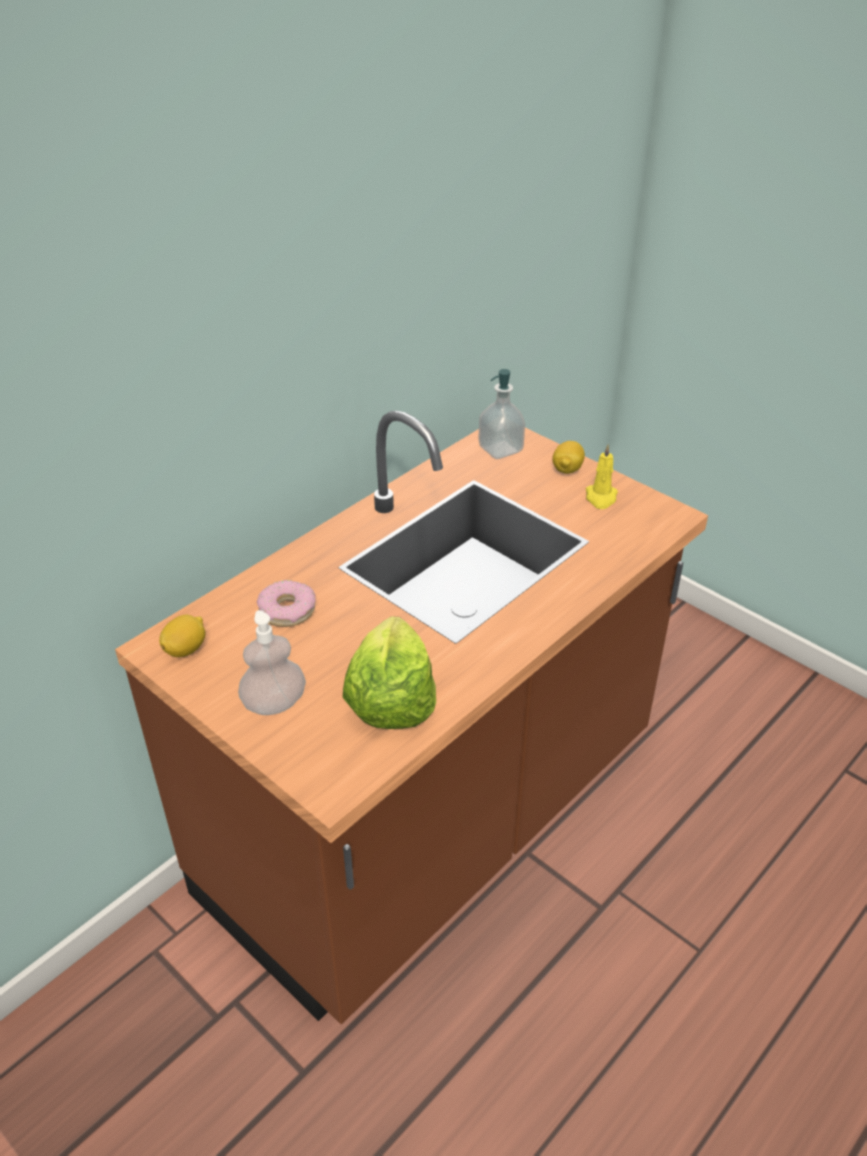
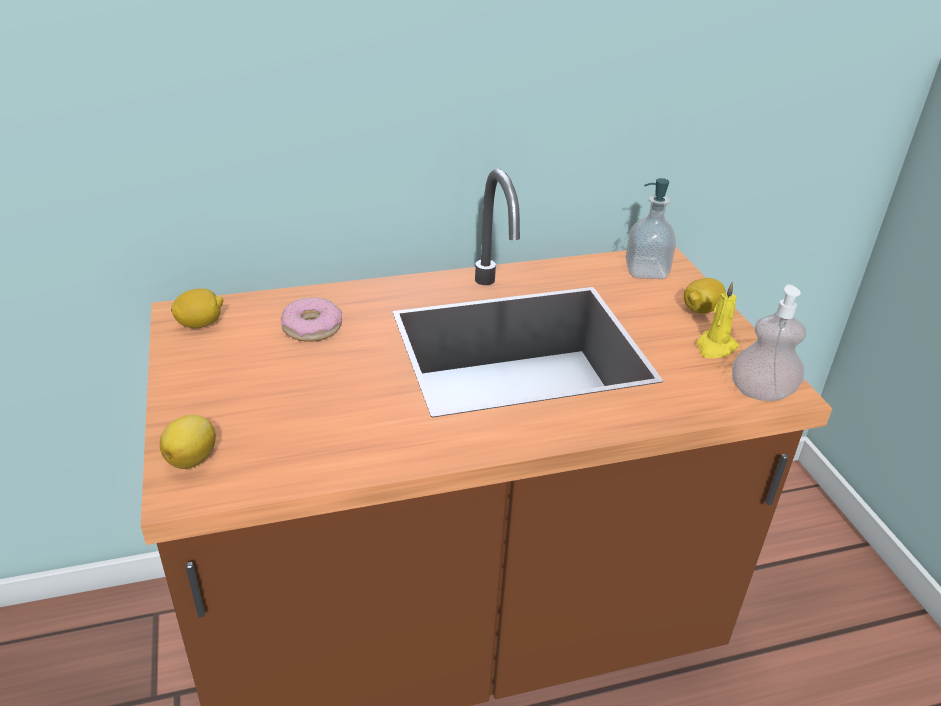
camera: 30 degrees right, 5 degrees down
soap dispenser [238,610,306,715] -> soap dispenser moved to [732,284,806,401]
lettuce [342,617,436,729] -> none
none -> lemon [160,415,216,469]

